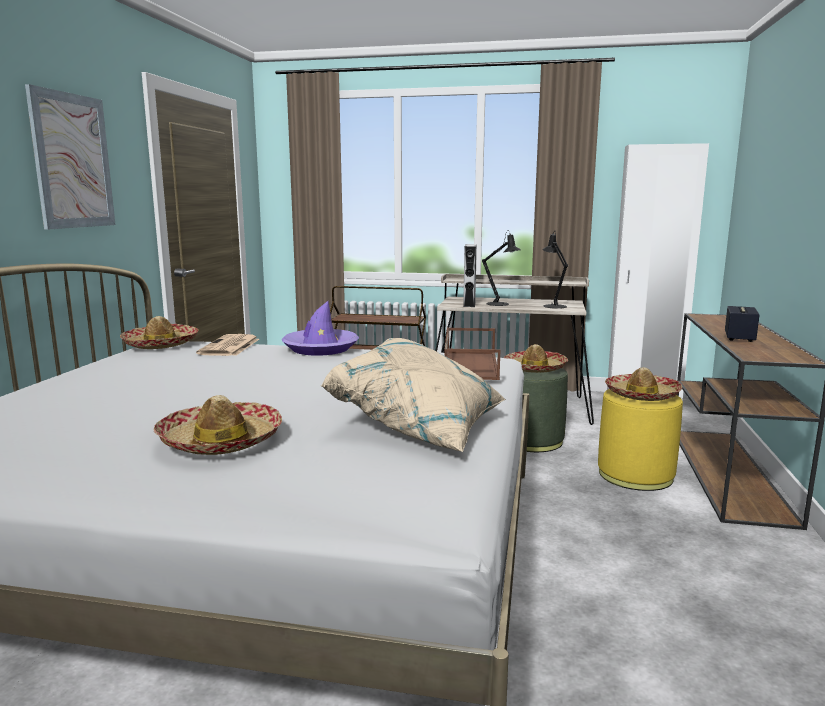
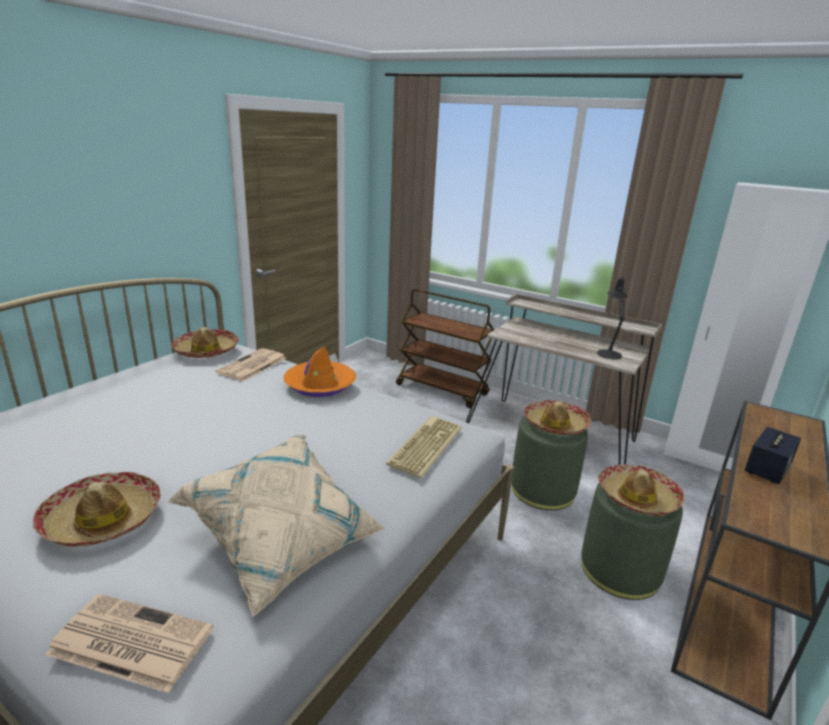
camera: 20 degrees right, 10 degrees up
picture [25,84,116,230] -> none
purple hat [282,301,359,356] -> orange hat [283,346,356,397]
brown tray [444,328,500,380] -> keyboard [386,416,462,478]
grey speaker [463,244,477,307] -> none
black table lamp [482,230,521,306] -> none
yellow ottoman [598,389,683,491] -> green ottoman [581,483,683,600]
none -> newspaper [45,594,213,693]

